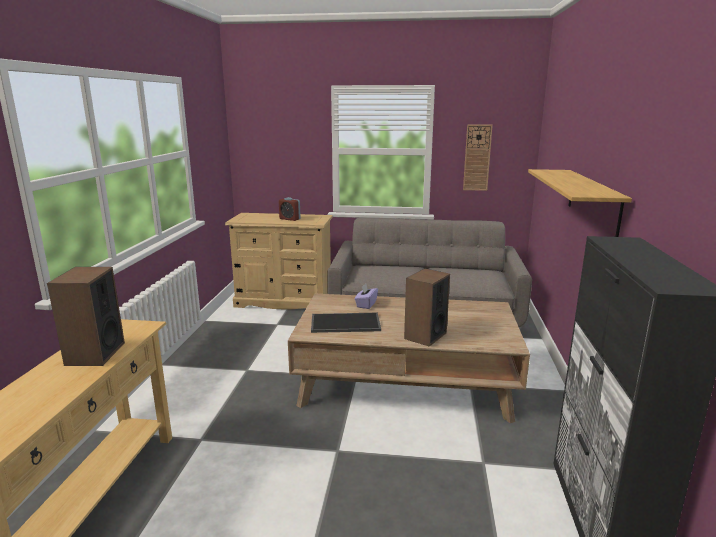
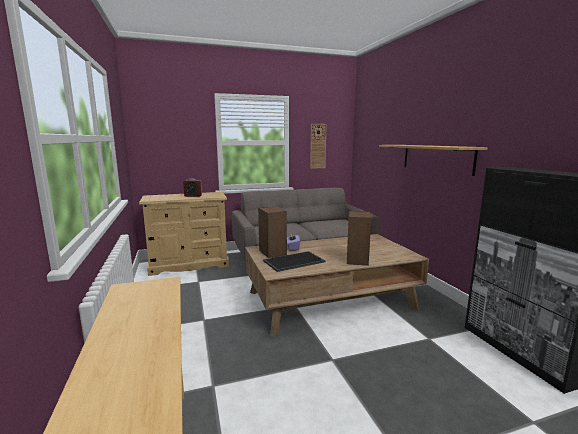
camera: 25 degrees left, 5 degrees down
speaker [47,267,125,366] -> speaker moved to [258,206,287,258]

